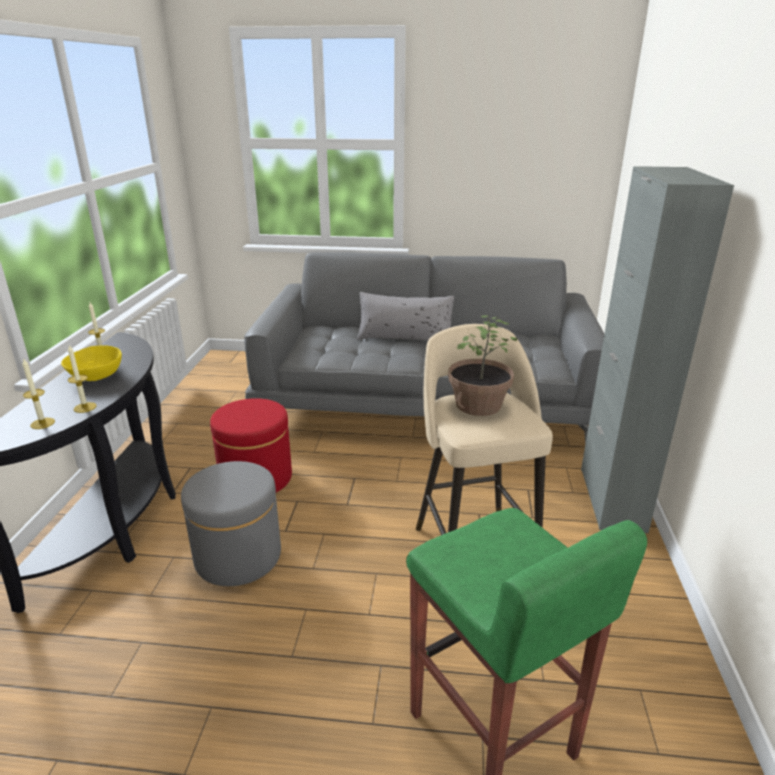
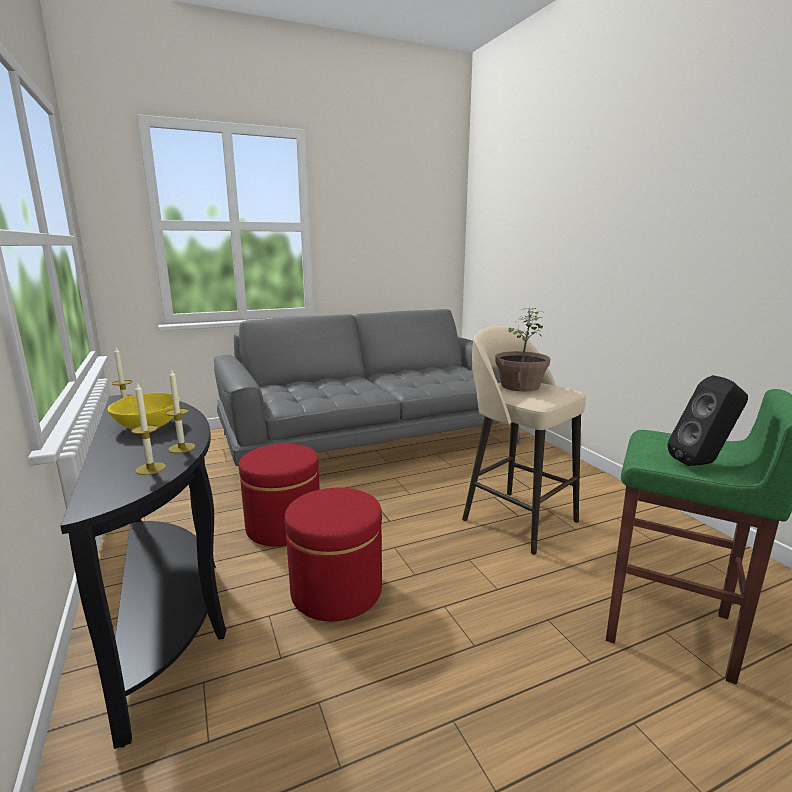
camera: 30 degrees left, 10 degrees down
grey ottoman [181,461,281,586] -> red ottoman [285,488,382,621]
grey pillow [357,292,454,340] -> none
grey cabinet [581,166,734,533] -> none
none -> black speaker [667,375,748,466]

